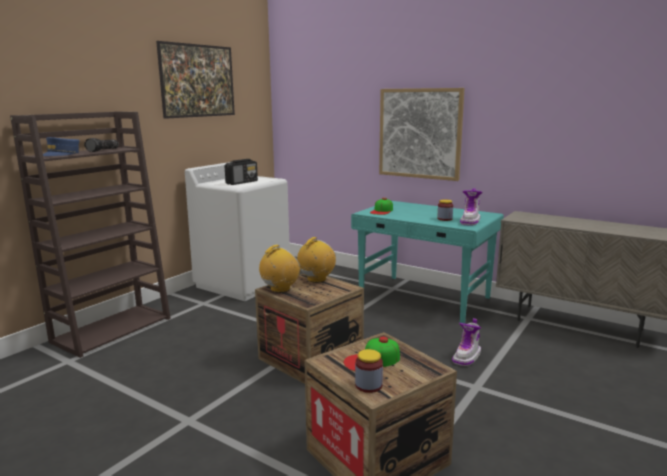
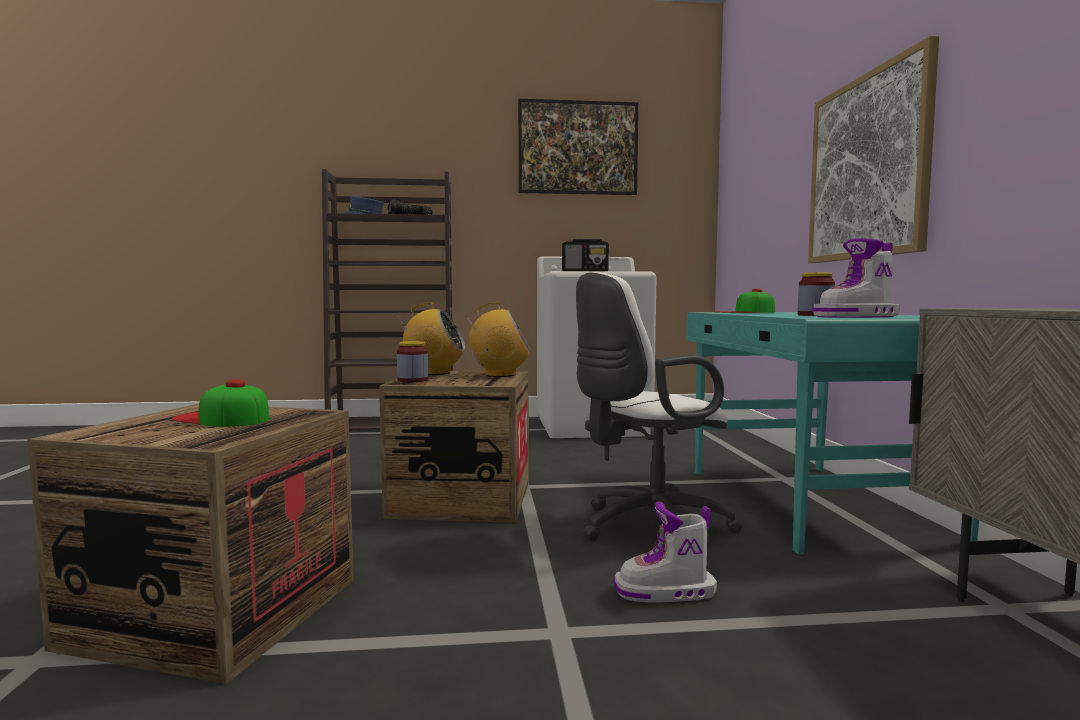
camera: 50 degrees right, 10 degrees down
jar [355,349,383,393] -> jar moved to [397,341,428,382]
none -> white office chair [576,272,742,541]

